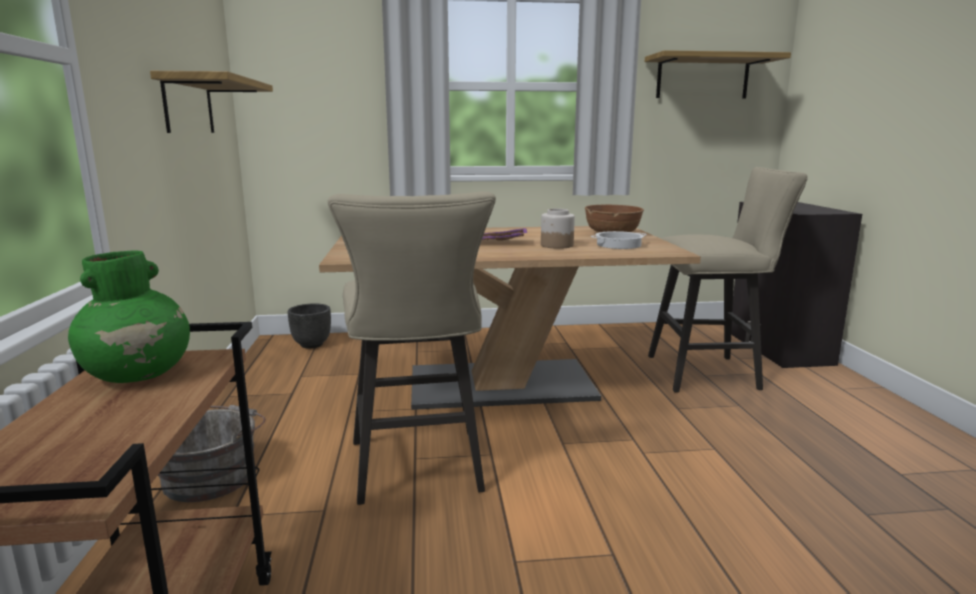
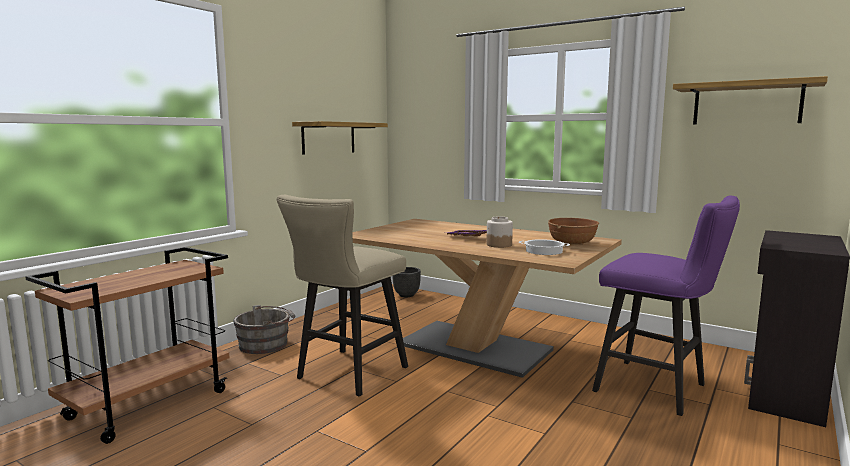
camera: 40 degrees right, 5 degrees down
green vase [68,250,190,383] -> none
beige stool [648,167,808,393] -> purple stool [592,195,740,416]

